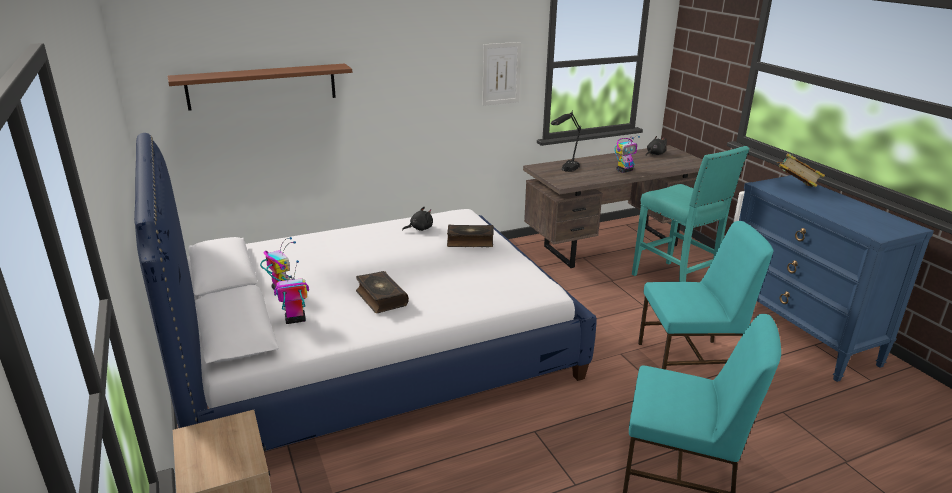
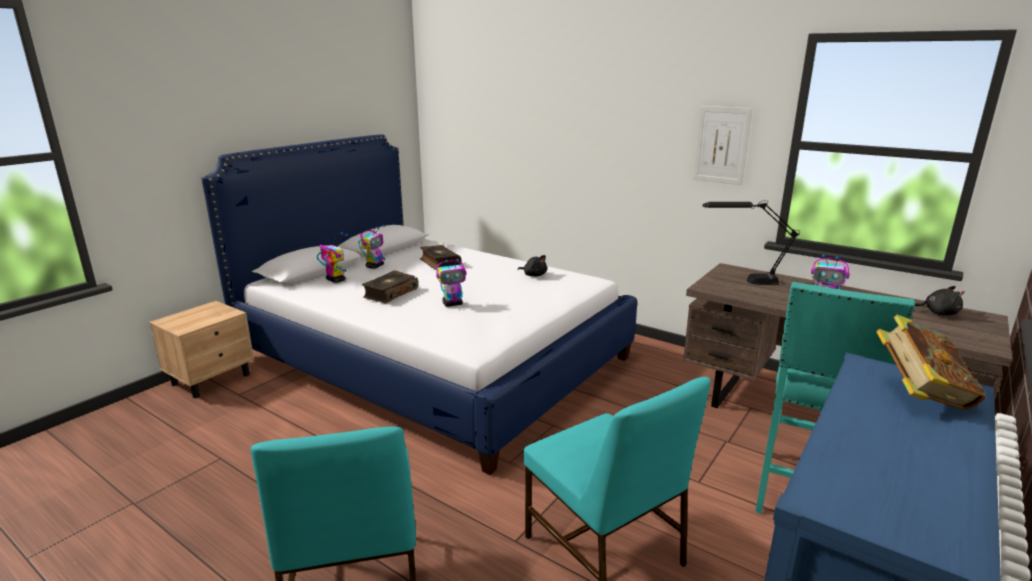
camera: 60 degrees right, 5 degrees down
brown shelf [167,64,352,111] -> none
book [447,225,494,247] -> book moved to [420,245,461,270]
none -> toy robot [436,259,466,307]

